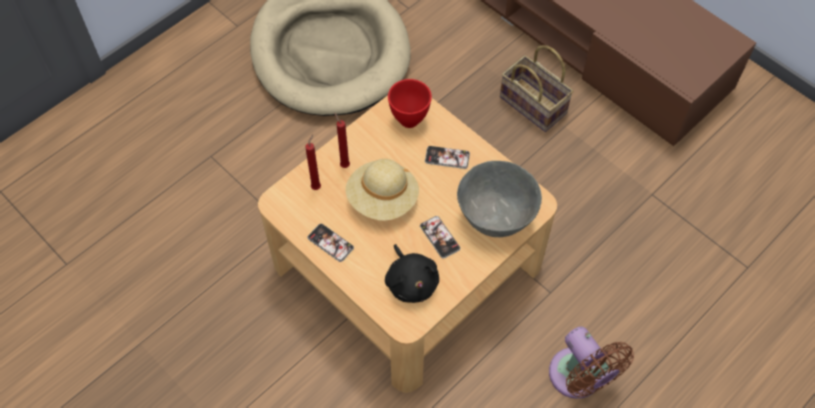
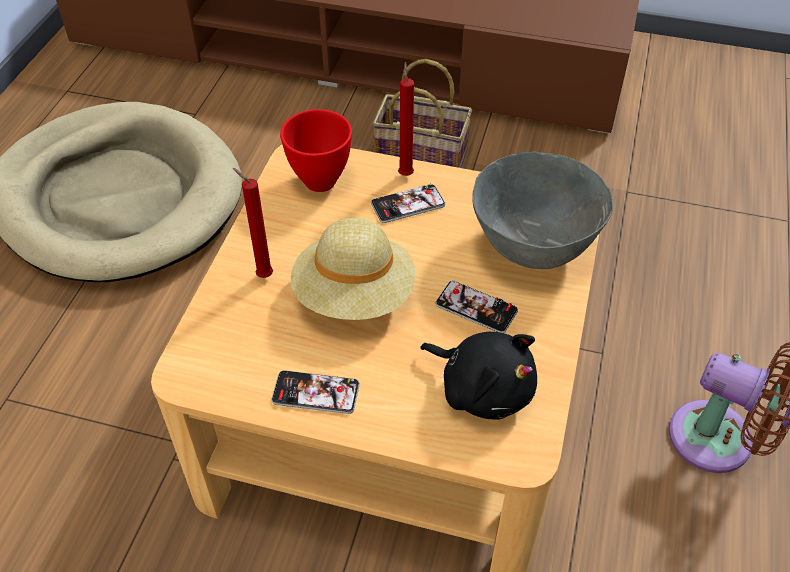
camera: 30 degrees left, 10 degrees down
red candle [305,135,321,190] -> red candle moved to [398,62,414,176]

